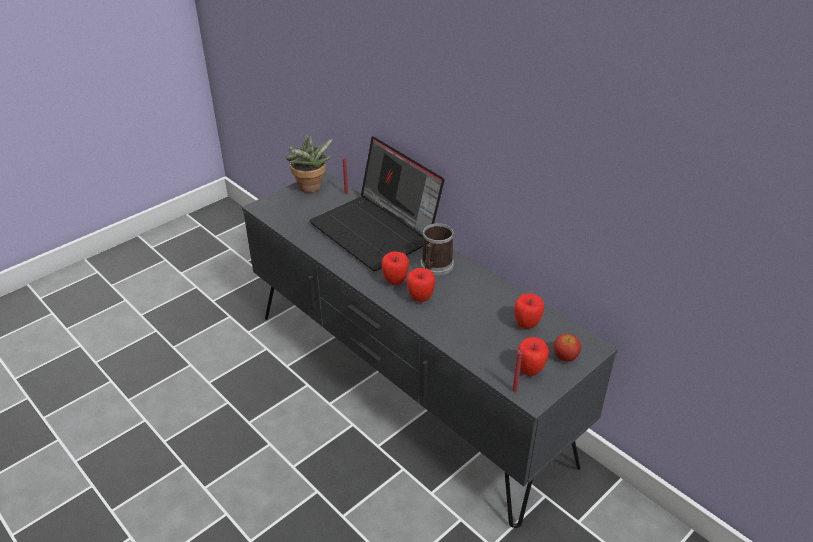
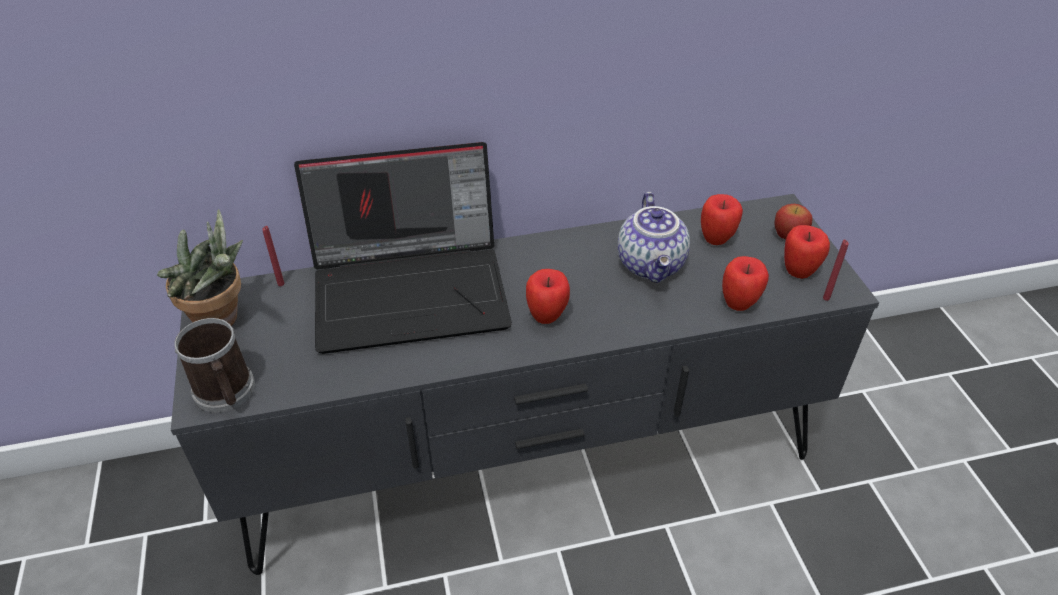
camera: 60 degrees left, 5 degrees up
apple [407,268,435,302] -> apple moved to [722,256,769,311]
mug [421,223,454,275] -> mug moved to [174,318,255,413]
none -> teapot [618,192,690,283]

